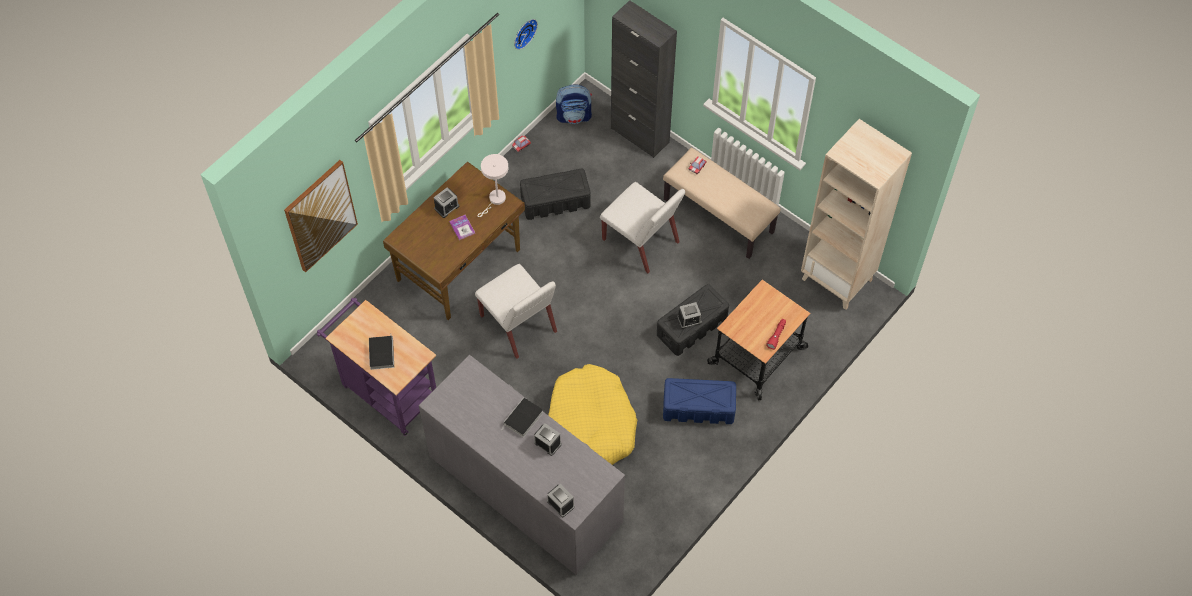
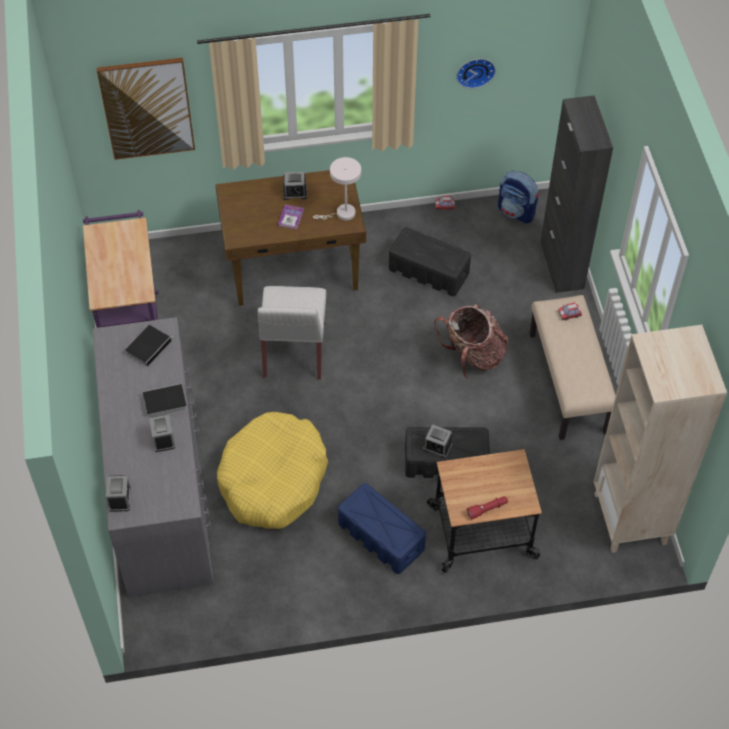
camera: 40 degrees right, 5 degrees down
book [369,333,394,370] -> book moved to [125,325,172,367]
white chair [600,182,685,273] -> backpack [434,304,508,379]

